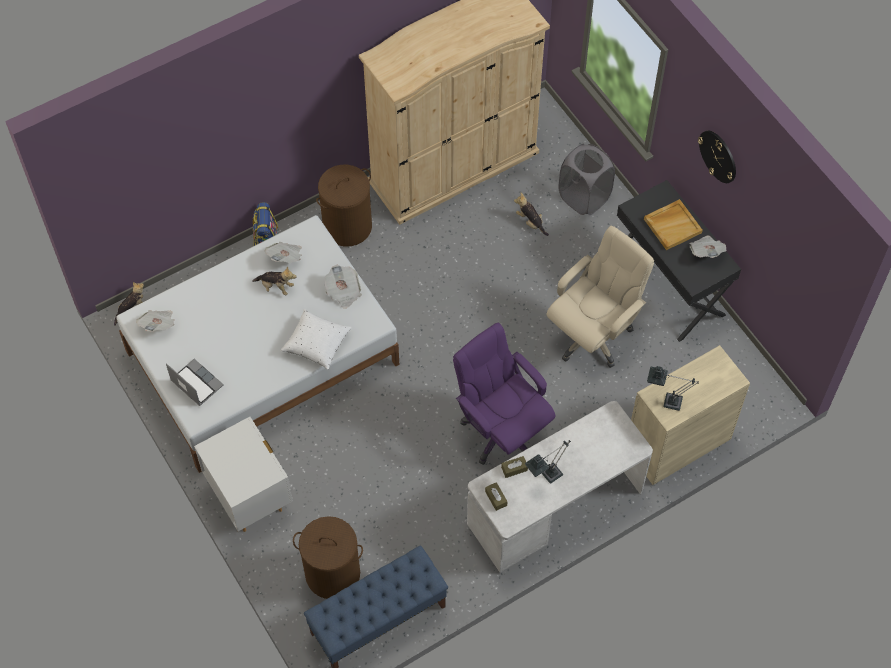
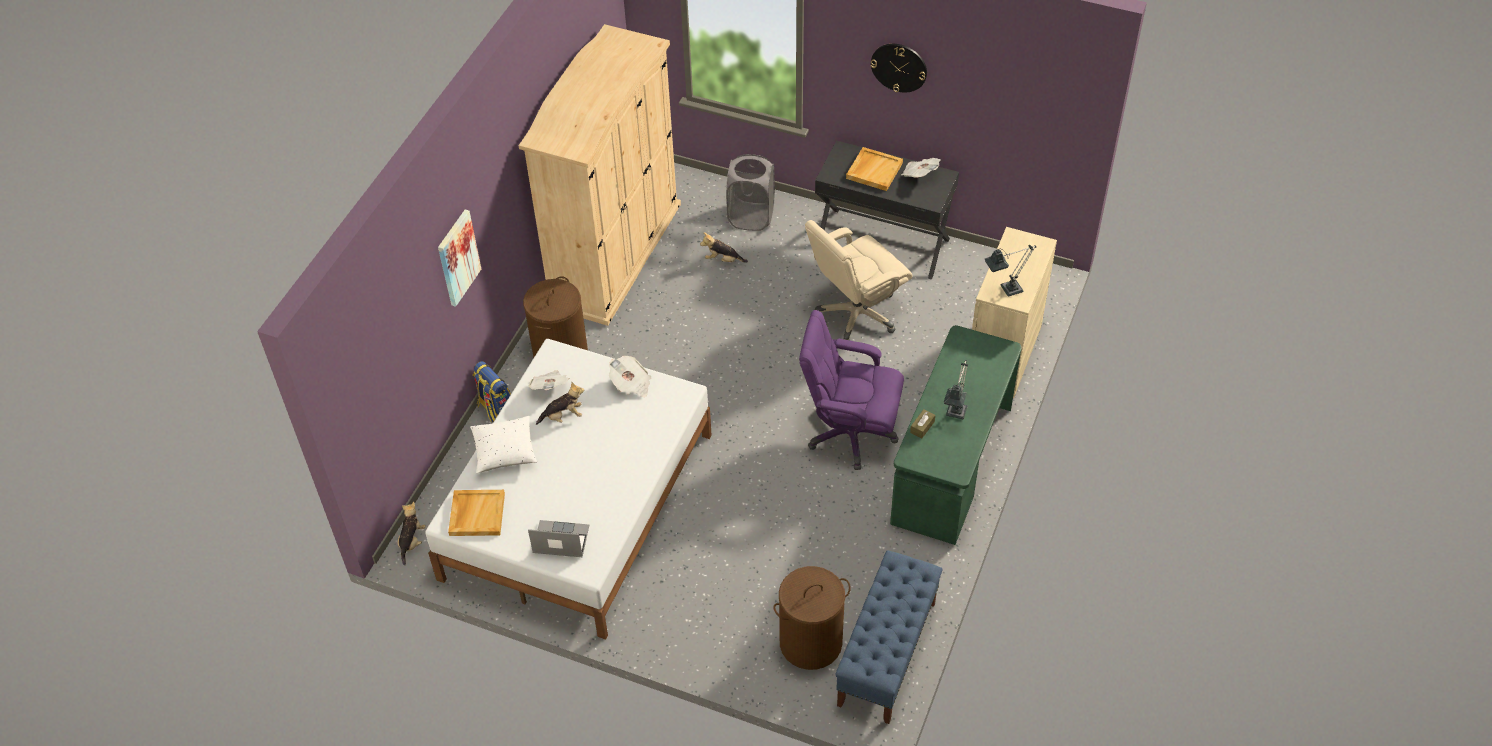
camera: 35 degrees left, 10 degrees down
newspaper [136,310,175,331] -> beige tray [448,490,505,536]
white nightstand [194,417,293,532] -> none
white pillow [281,309,351,370] -> white pillow moved to [470,416,537,474]
white desk [467,401,653,572] -> green desk [890,325,1022,545]
brown tissue box [485,482,508,511] -> none
beige office chair [546,226,654,368] -> beige office chair turned 135 degrees counterclockwise [805,220,913,340]
none -> picture [438,209,481,307]

